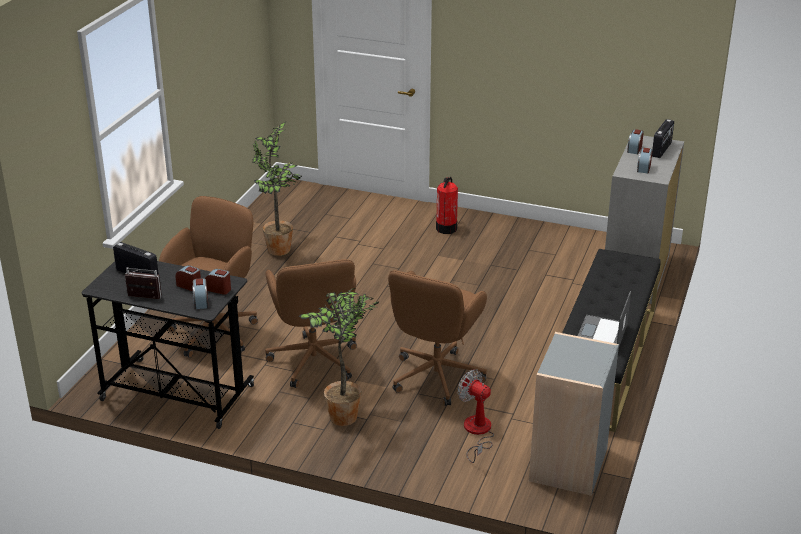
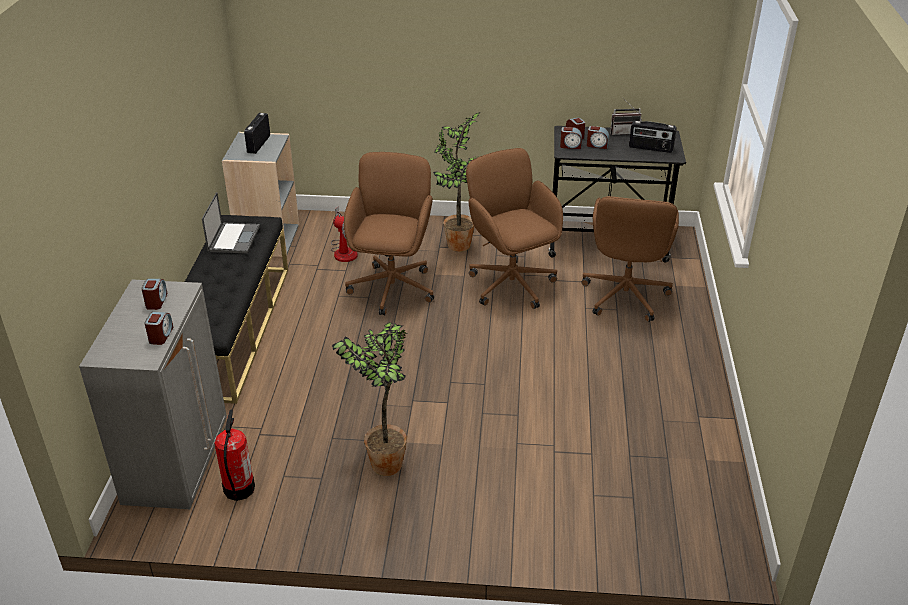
camera: 165 degrees right, 5 degrees up
potted plant [252,122,302,256] -> potted plant moved to [332,322,407,476]
fire extinguisher [436,177,458,234] -> fire extinguisher moved to [214,410,255,501]
radio [652,119,674,158] -> radio moved to [244,113,270,154]

